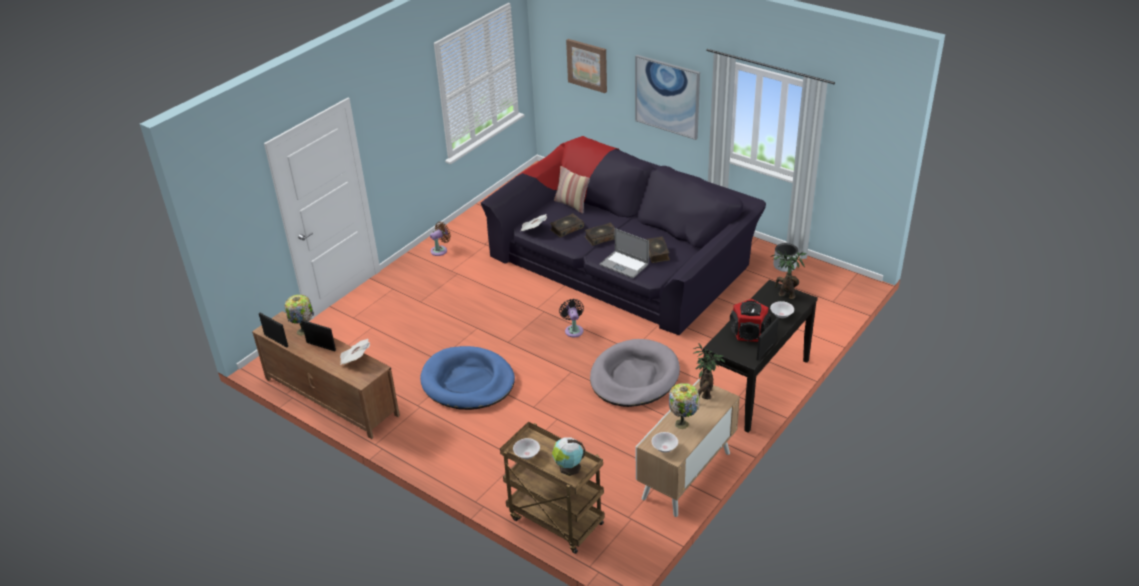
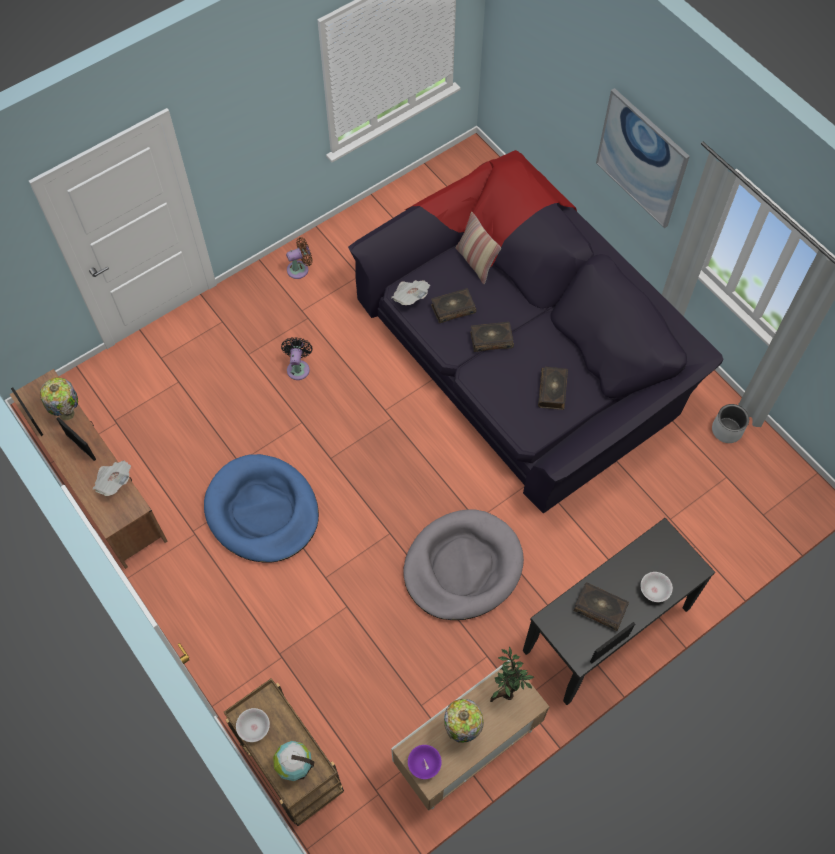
camera: 15 degrees right, 25 degrees up
black fan [559,299,584,337] -> black fan moved to [281,337,313,380]
picture [566,39,607,93] -> none
laptop [599,228,649,278] -> none
white bowl [652,432,678,453] -> purple bowl [408,745,442,779]
speaker [730,299,771,342] -> book [574,582,629,631]
potted plant [772,250,807,299] -> none

